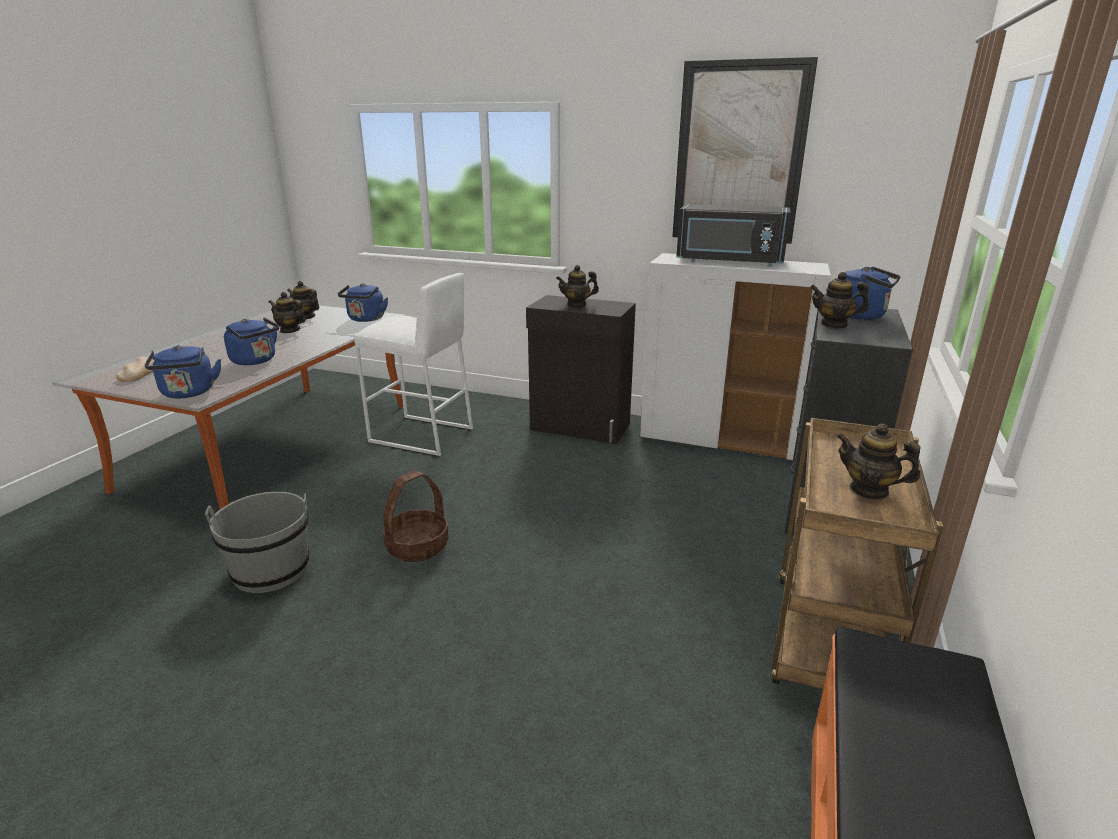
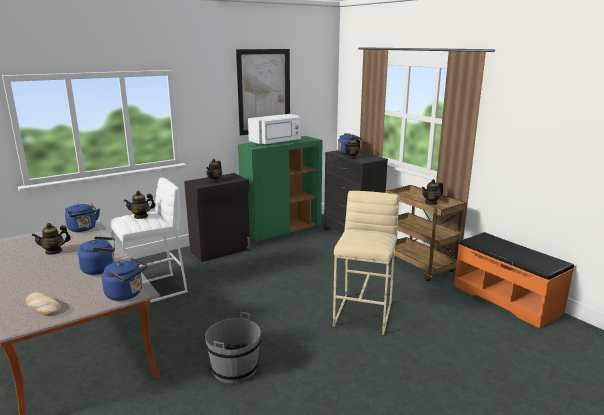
camera: 55 degrees left, 5 degrees down
teapot [287,281,319,319] -> teapot moved to [124,191,156,219]
basket [383,470,449,562] -> none
white cabinet [640,253,831,462] -> green cabinet [238,136,323,242]
black microwave [677,204,791,266] -> white microwave [248,114,301,145]
none -> beige stool [333,191,399,335]

